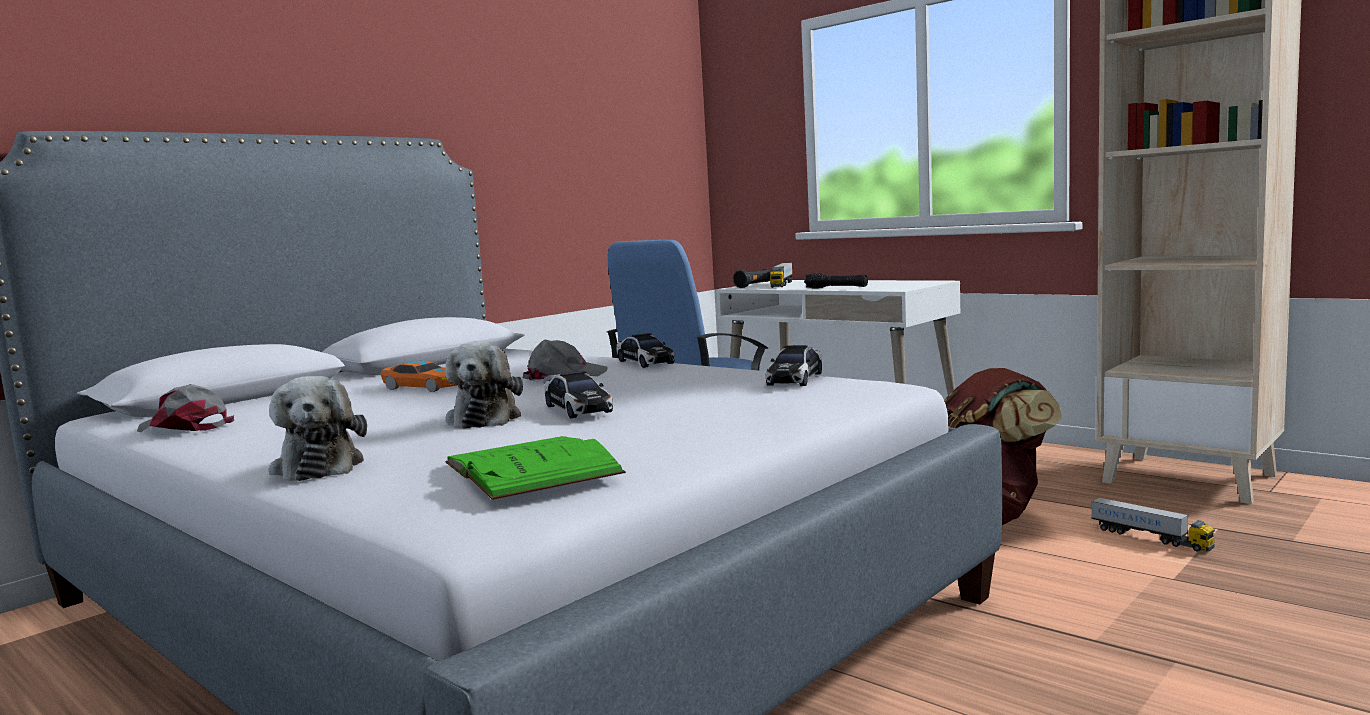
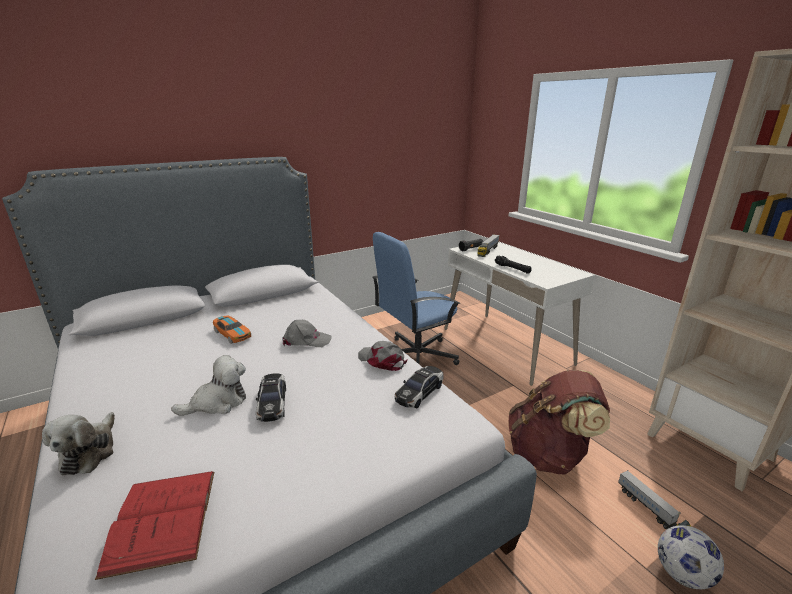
camera: 15 degrees right, 15 degrees up
grey cap [137,384,234,432] -> grey cap moved to [358,341,407,371]
plush toy [445,342,523,429] -> plush toy turned 135 degrees counterclockwise [171,355,246,416]
green book [445,436,626,500] -> red book [95,471,214,580]
toy car [617,333,675,368] -> none
none -> football [658,525,724,589]

